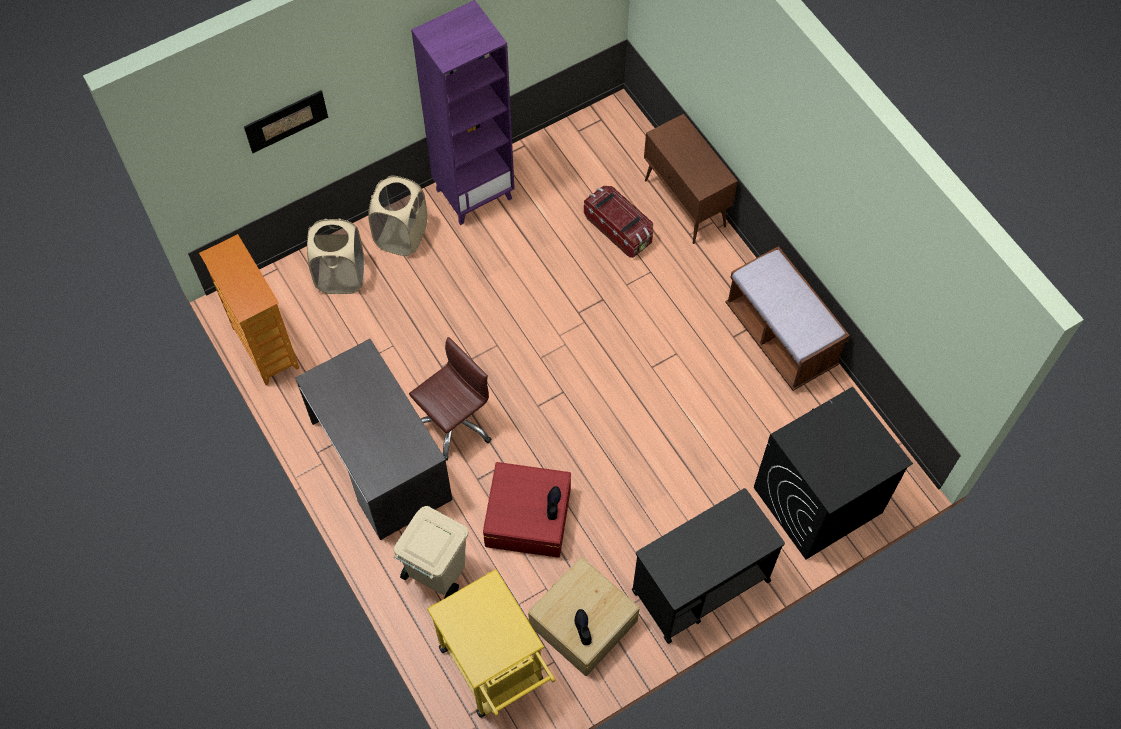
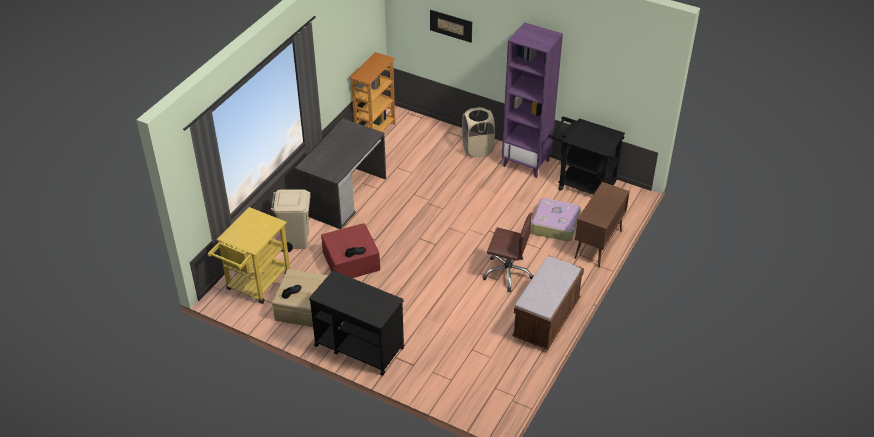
camera: 60 degrees right, 20 degrees down
beige laundry basket [307,219,364,294] -> none
brown office chair [409,337,491,461] -> brown office chair moved to [482,212,534,292]
storage box [584,186,653,258] -> suitcase [531,198,581,242]
black washing machine [754,387,913,560] -> none
none -> black cart [548,116,625,195]

